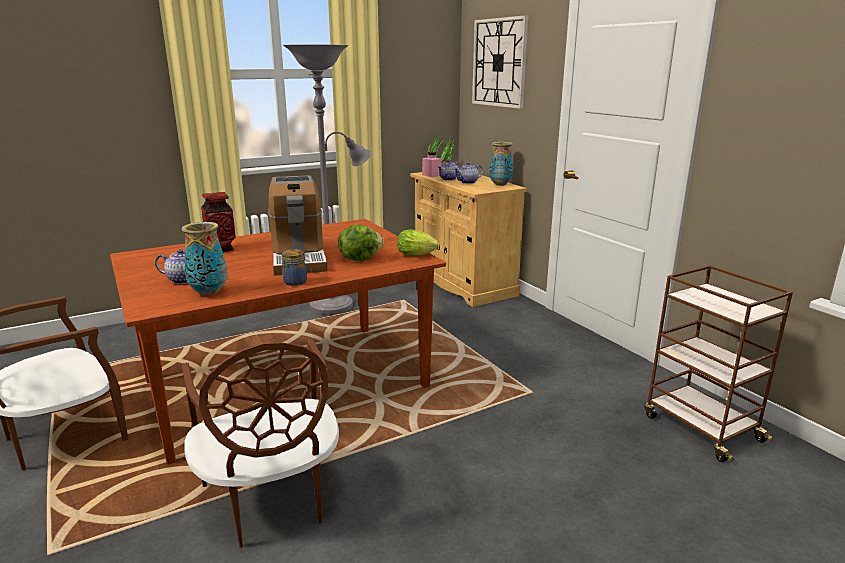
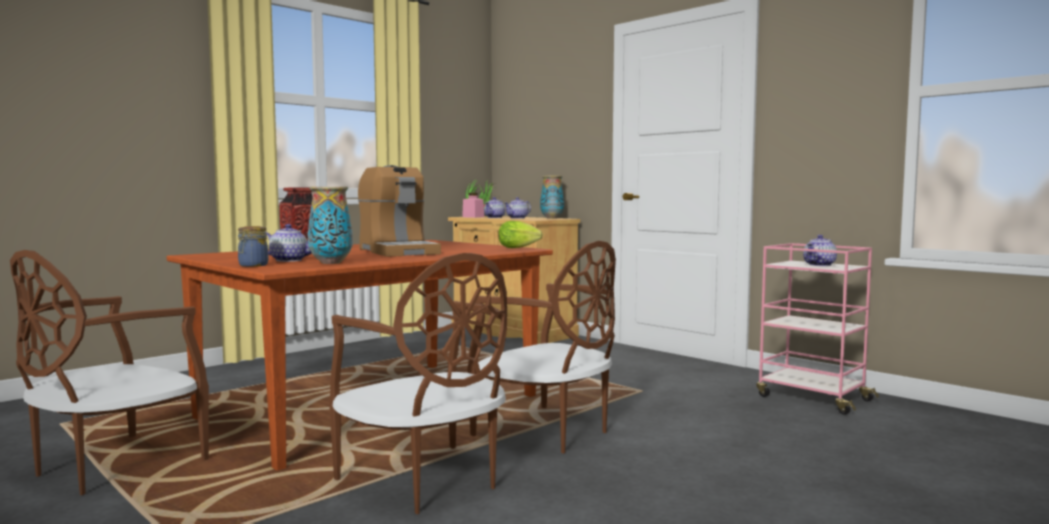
camera: 15 degrees left, 15 degrees down
jar [282,249,307,286] -> jar moved to [238,226,268,267]
grey floor lamp [283,44,371,315] -> none
lettuce [338,225,384,261] -> none
wall clock [472,15,528,109] -> none
brown cart [645,265,793,462] -> pink cart [756,243,879,415]
none -> brown chair [467,241,616,454]
none -> teapot [803,235,837,266]

